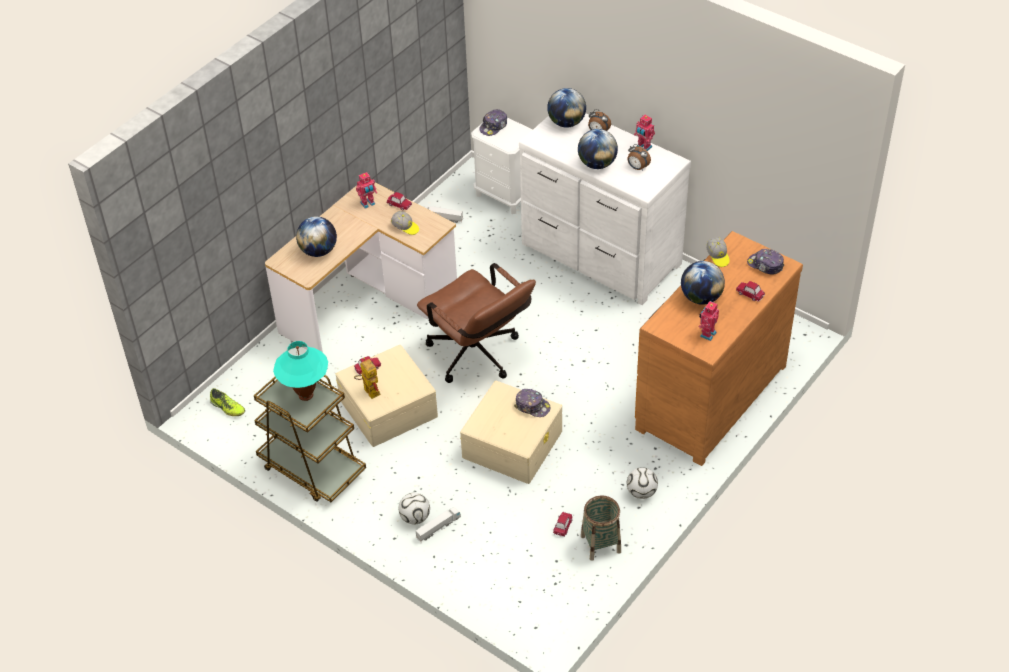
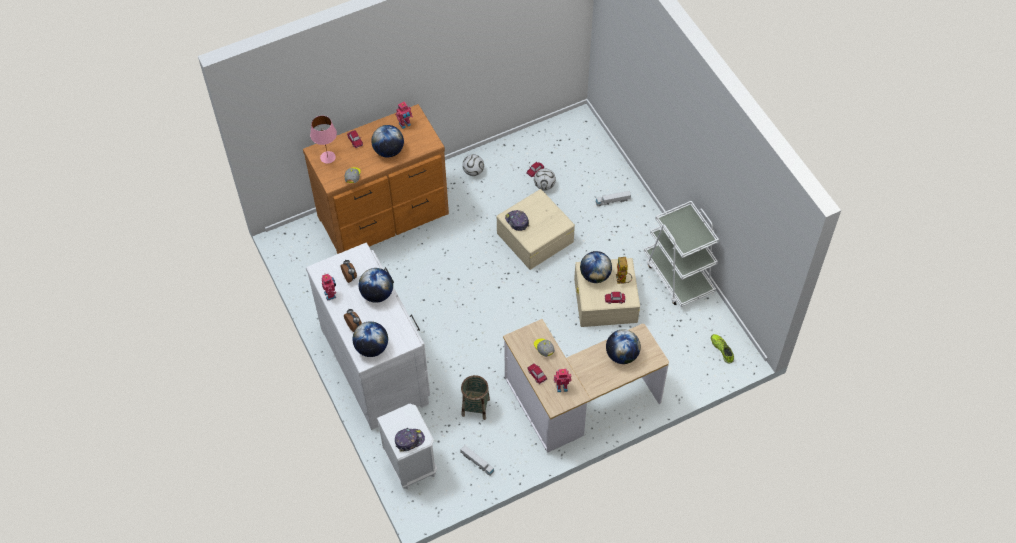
camera: 155 degrees left, 10 degrees up
brown cart [254,375,366,502] -> white cart [644,201,719,307]
turquoise table lamp [273,341,328,401] -> none
football [398,493,430,525] -> football moved to [534,168,556,190]
brown office chair [417,263,536,383] -> none
basket [581,495,621,561] -> basket moved to [461,375,490,420]
cap [747,249,784,274] -> pink table lamp [310,116,337,163]
none -> globe [580,251,612,283]

